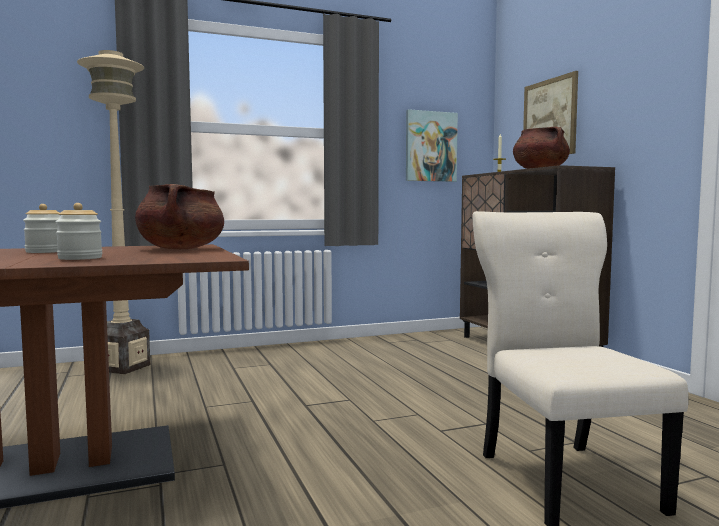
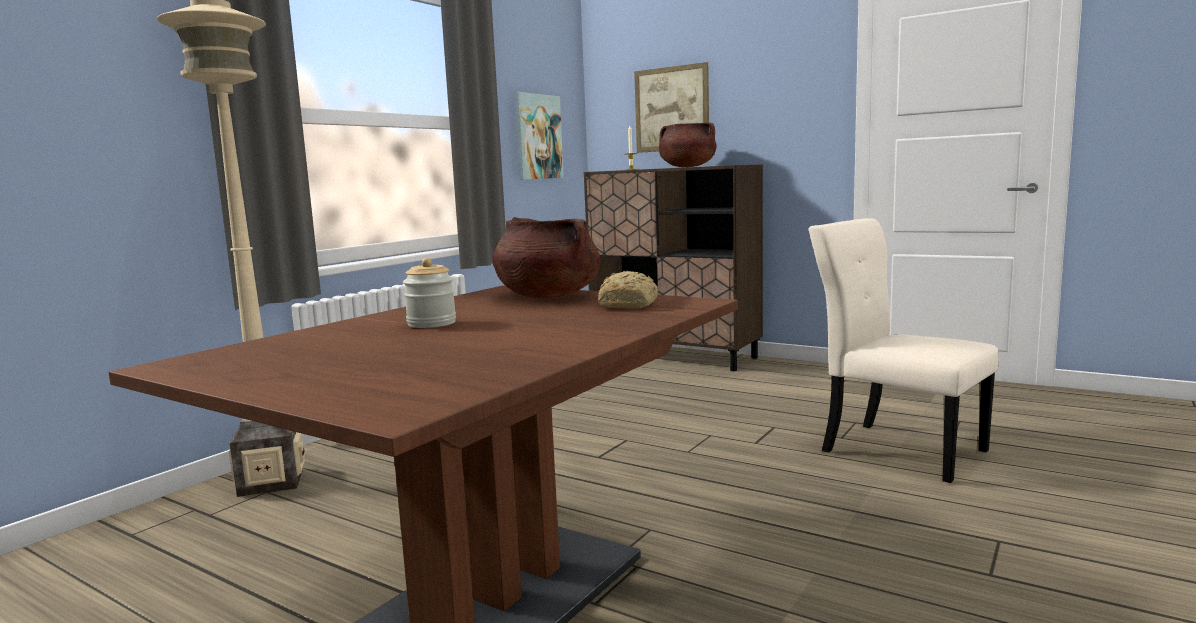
camera: 35 degrees left, 5 degrees up
jar [56,203,102,260] -> none
none -> bread [598,271,658,309]

